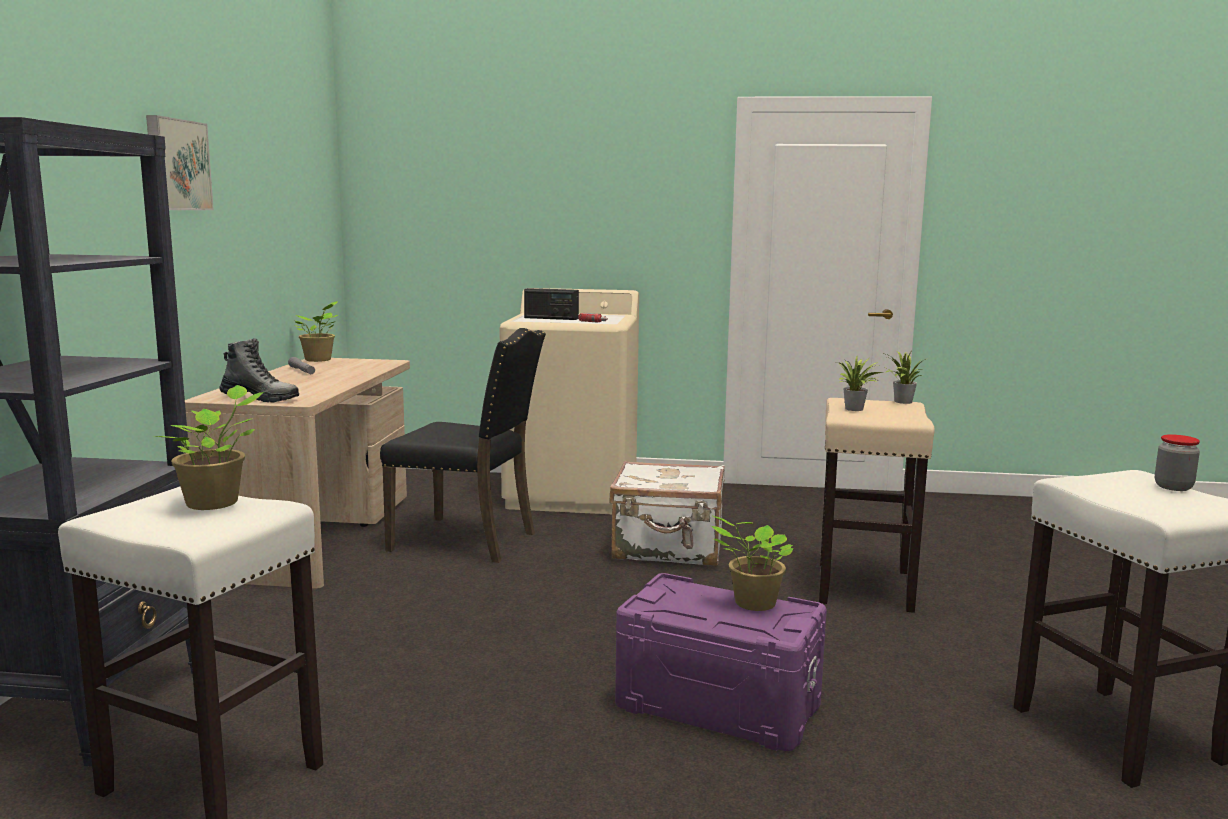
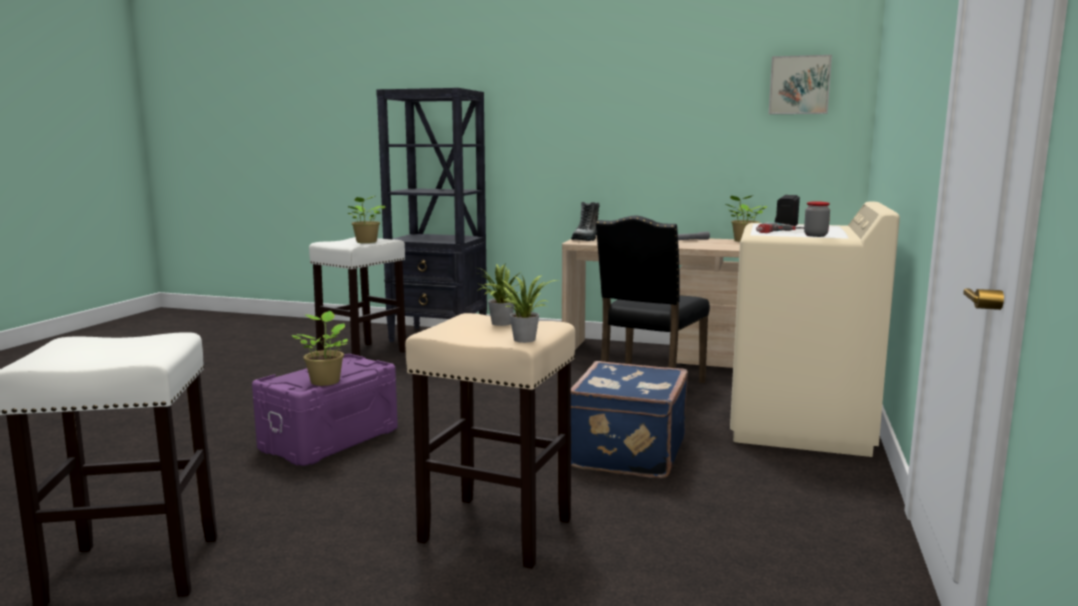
camera: 100 degrees right, 0 degrees up
picture [146,115,214,210] -> picture moved to [769,55,832,114]
white suitcase [609,461,725,566] -> blue suitcase [571,361,688,479]
jar [1155,434,1200,491] -> jar moved to [804,201,830,237]

